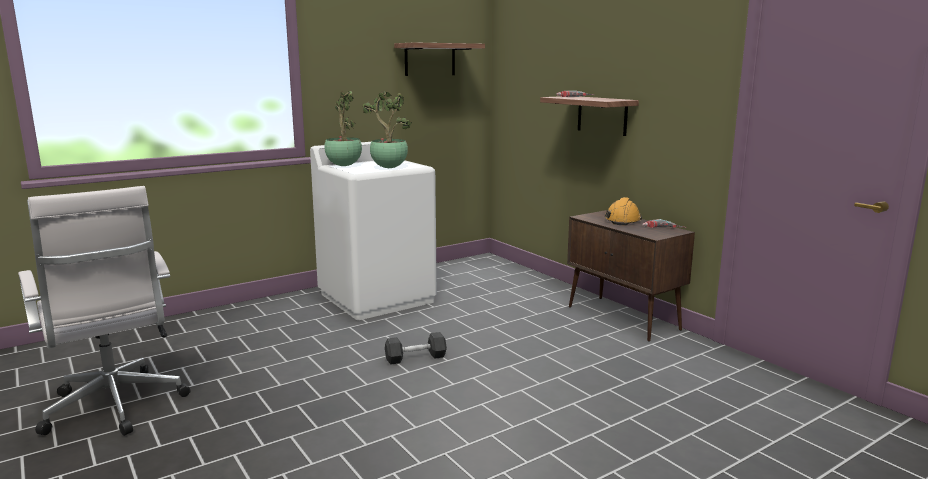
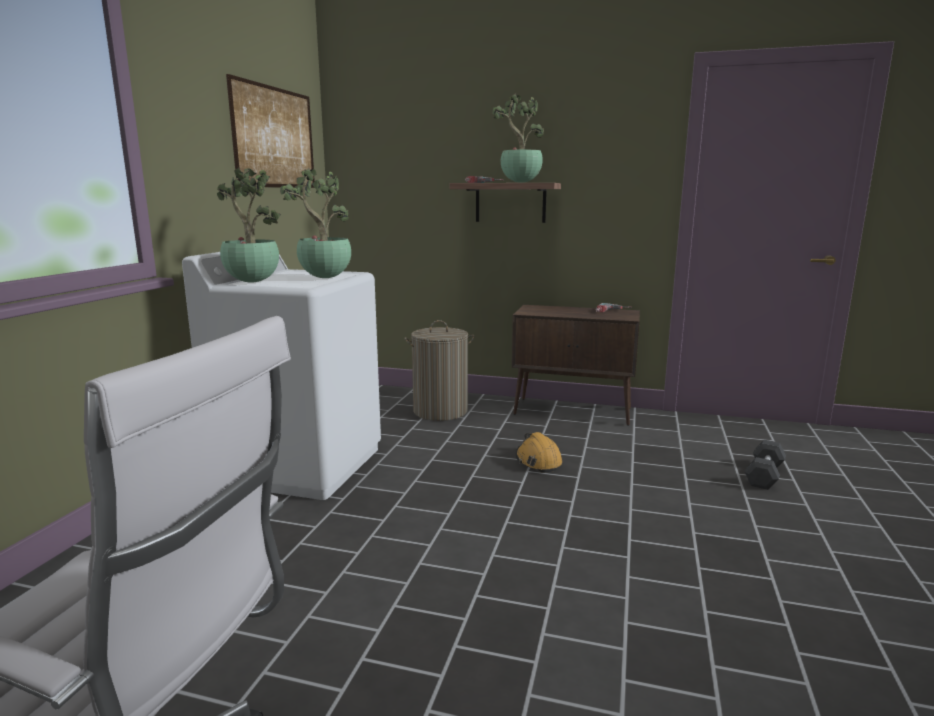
camera: 40 degrees left, 0 degrees up
grey dumbbell [385,332,447,364] -> grey dumbbell moved to [745,440,786,490]
shelf [394,42,485,76] -> picture [226,74,315,188]
orange hard hat [605,197,642,225] -> orange hard hat moved to [516,432,562,473]
none -> laundry basket [404,320,475,421]
none -> potted plant [492,94,544,183]

